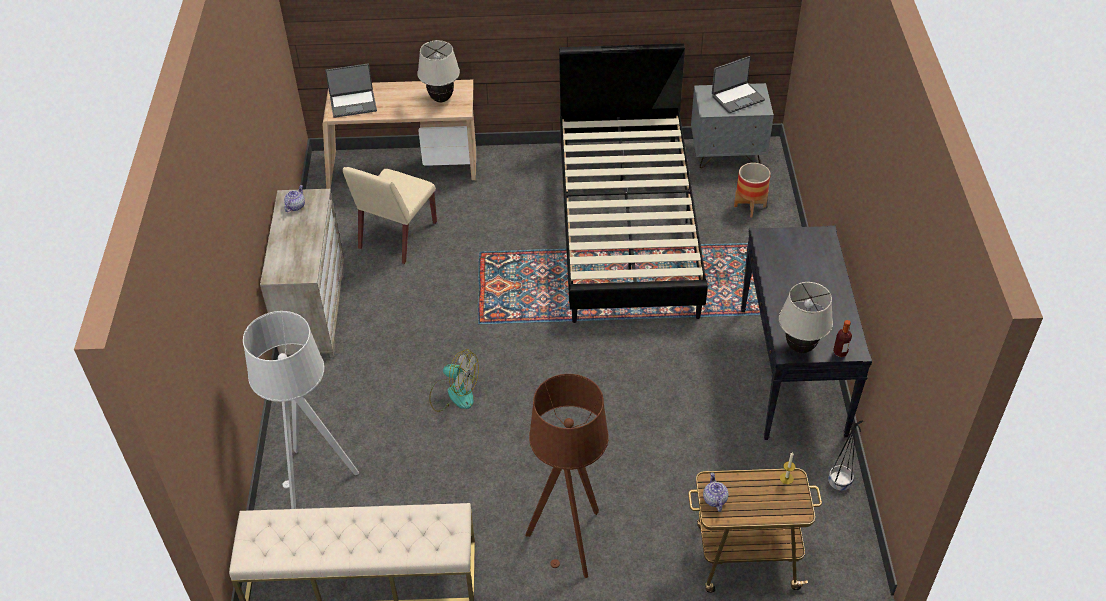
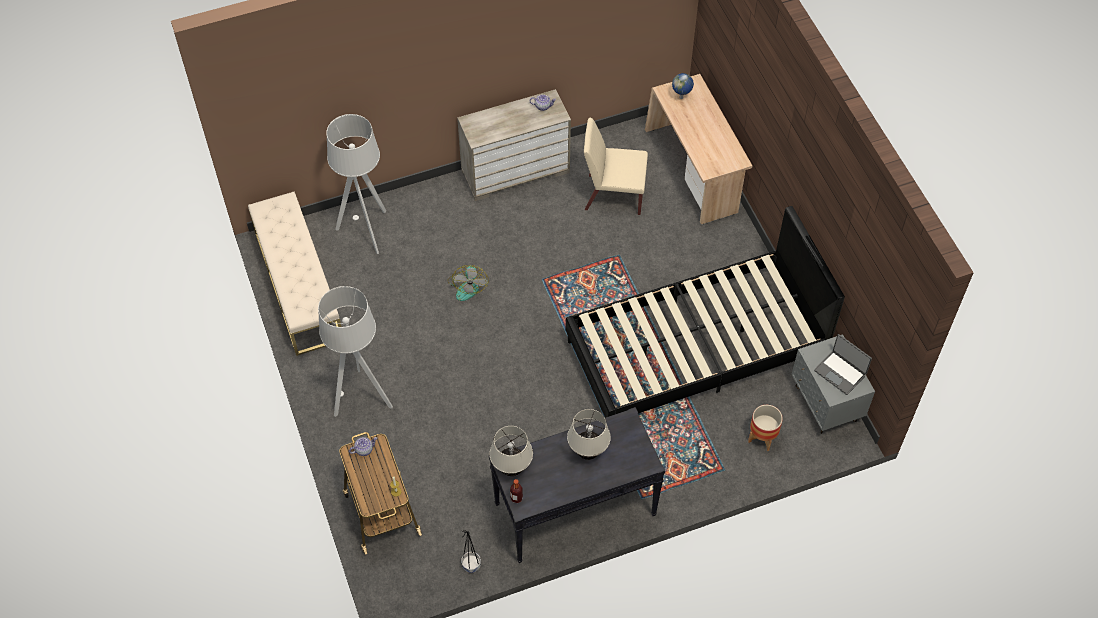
camera: 70 degrees right, 10 degrees up
laptop [325,64,377,118] -> globe [672,73,694,99]
beige table lamp [417,40,460,102] -> beige table lamp moved to [567,409,611,460]
brown floor lamp [526,374,609,578] -> grey floor lamp [318,286,393,417]

